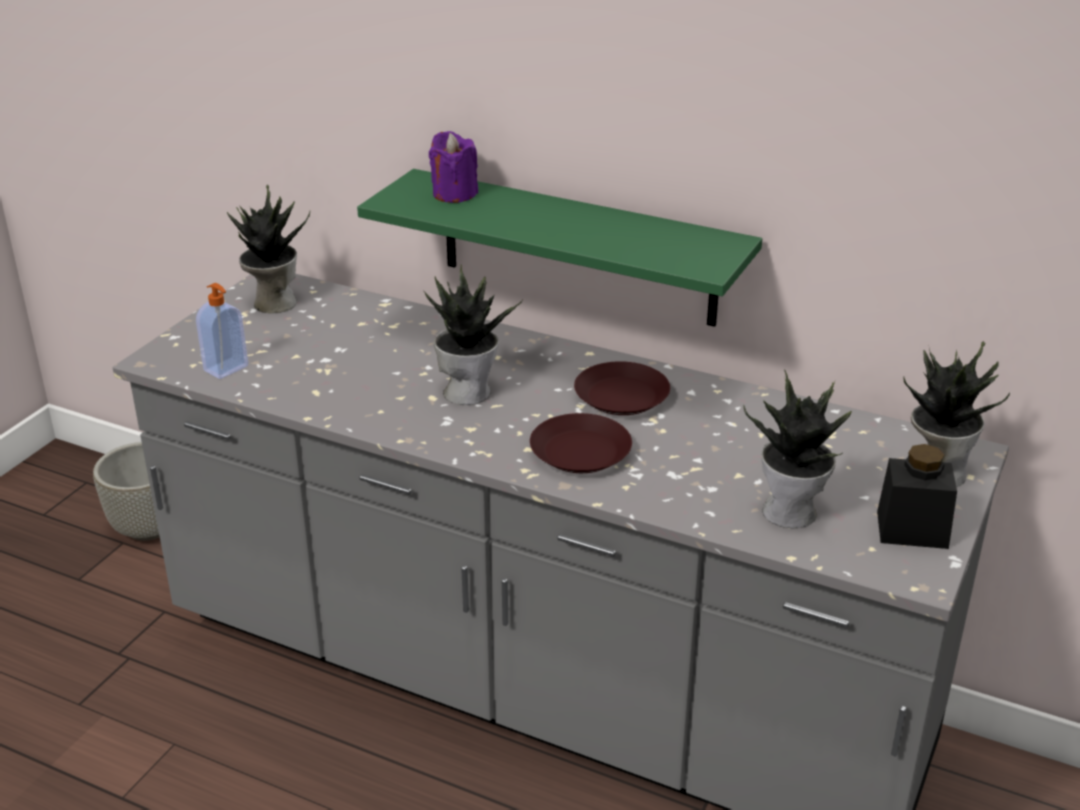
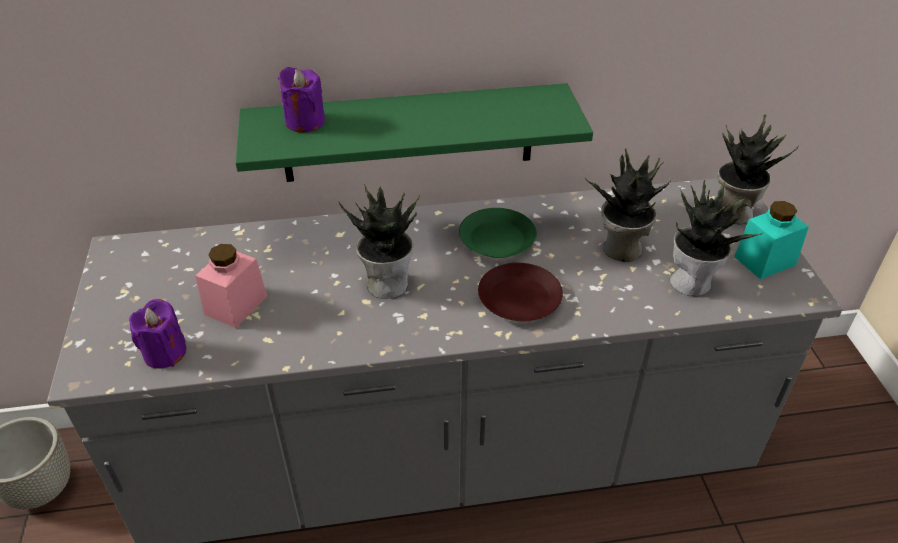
camera: 35 degrees left, 10 degrees up
soap dispenser [196,283,248,379] -> purple candle [129,299,187,369]
potted plant [227,185,310,313] -> potted plant moved to [584,148,672,262]
brown plate [574,361,670,415] -> green plate [459,208,537,258]
black jar [877,444,957,549] -> turquoise jar [734,201,809,279]
none -> pink jar [195,244,267,328]

